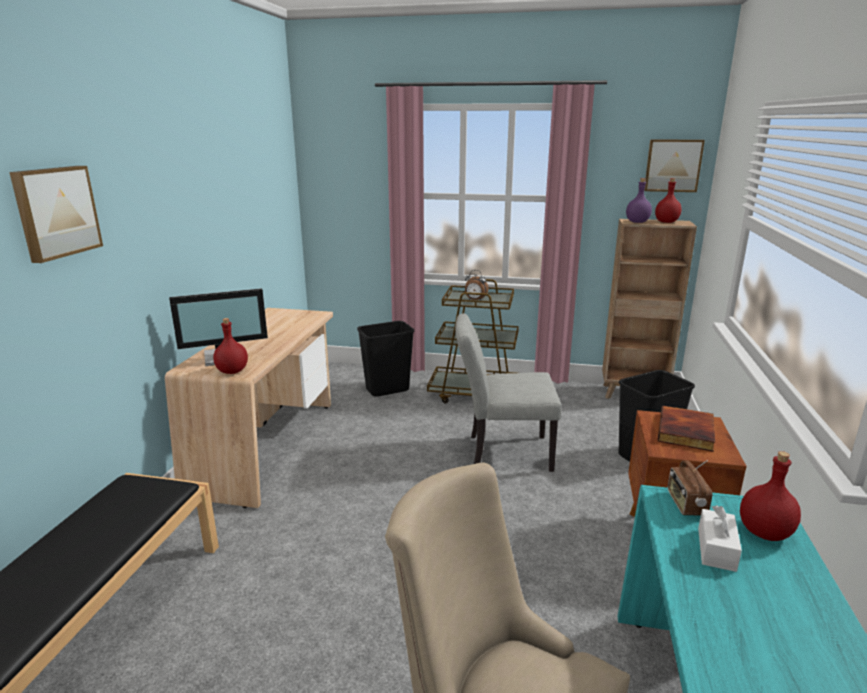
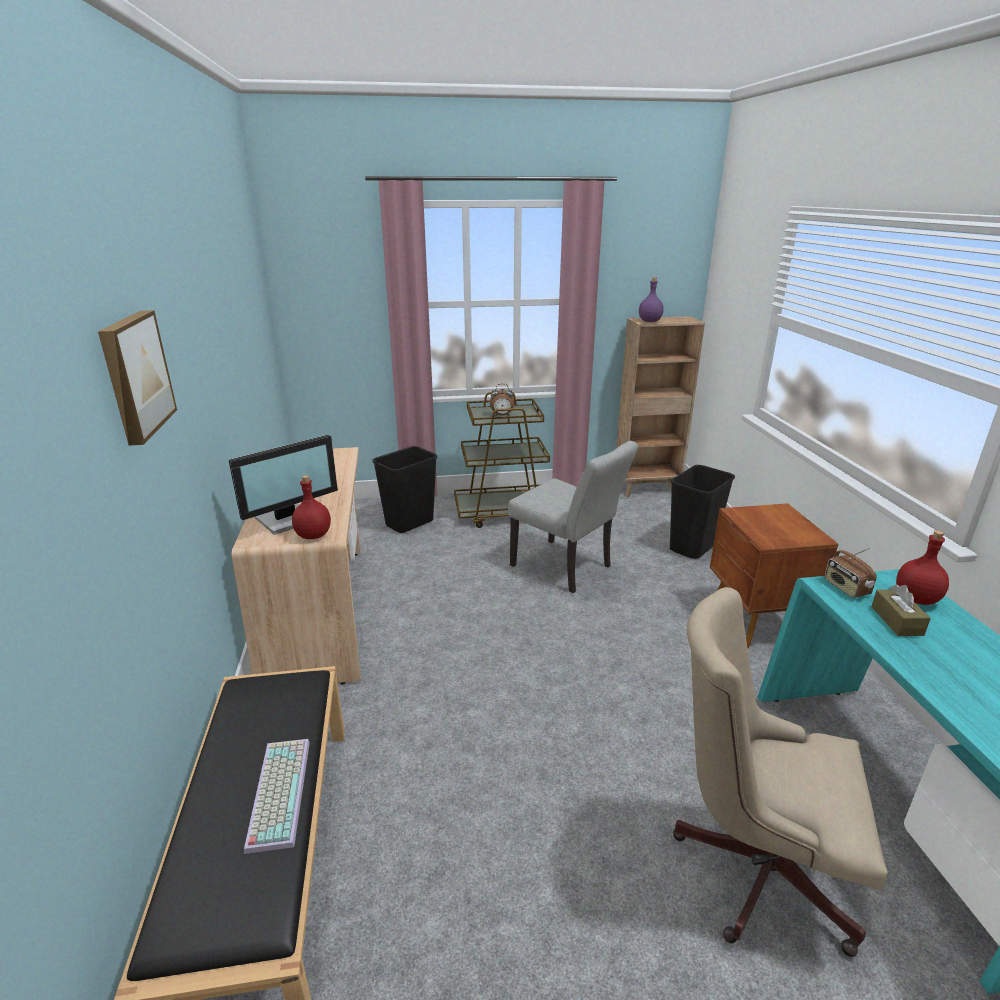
camera: 20 degrees left, 5 degrees up
grey chair [455,313,561,472] -> grey chair turned 120 degrees counterclockwise [508,441,638,593]
picture [644,139,705,192] -> none
red bottle [655,178,681,223] -> none
book [658,405,715,452] -> none
white tissue box [698,505,742,572] -> brown tissue box [871,585,931,636]
none -> keyboard [244,739,310,854]

